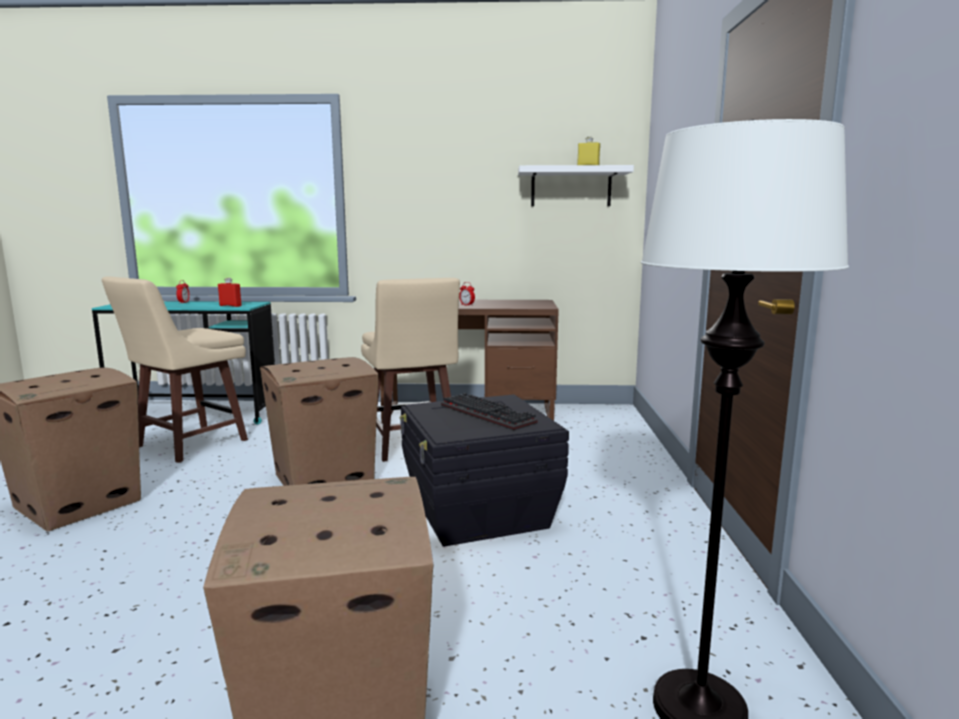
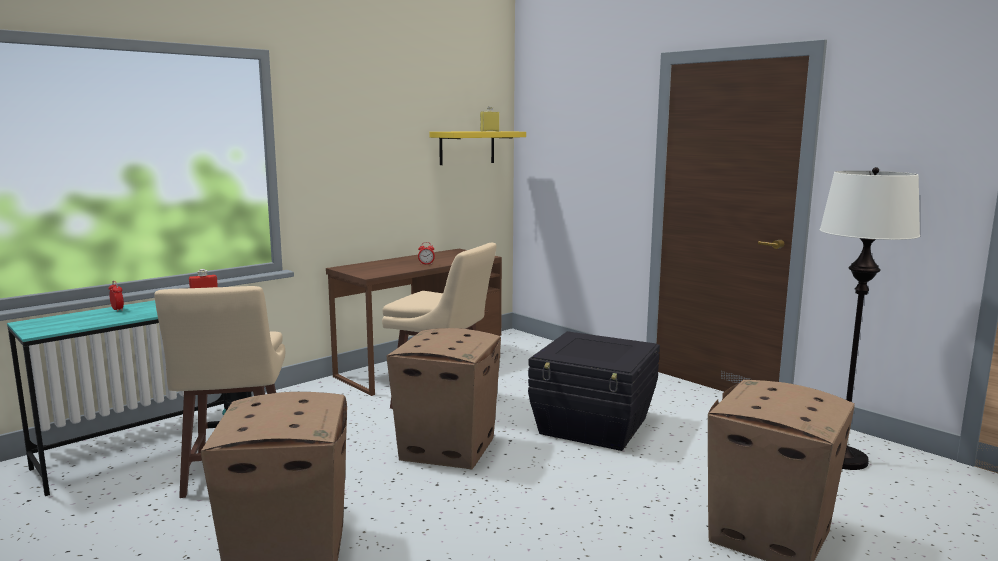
camera: 45 degrees left, 0 degrees up
keyboard [441,393,538,430] -> none
white shelf [518,165,634,206] -> yellow shelf [430,131,526,165]

